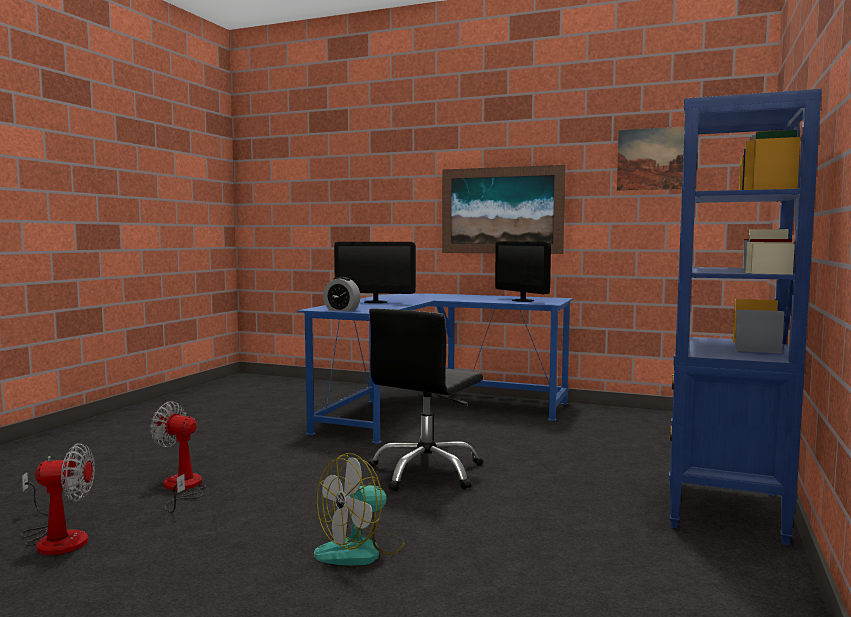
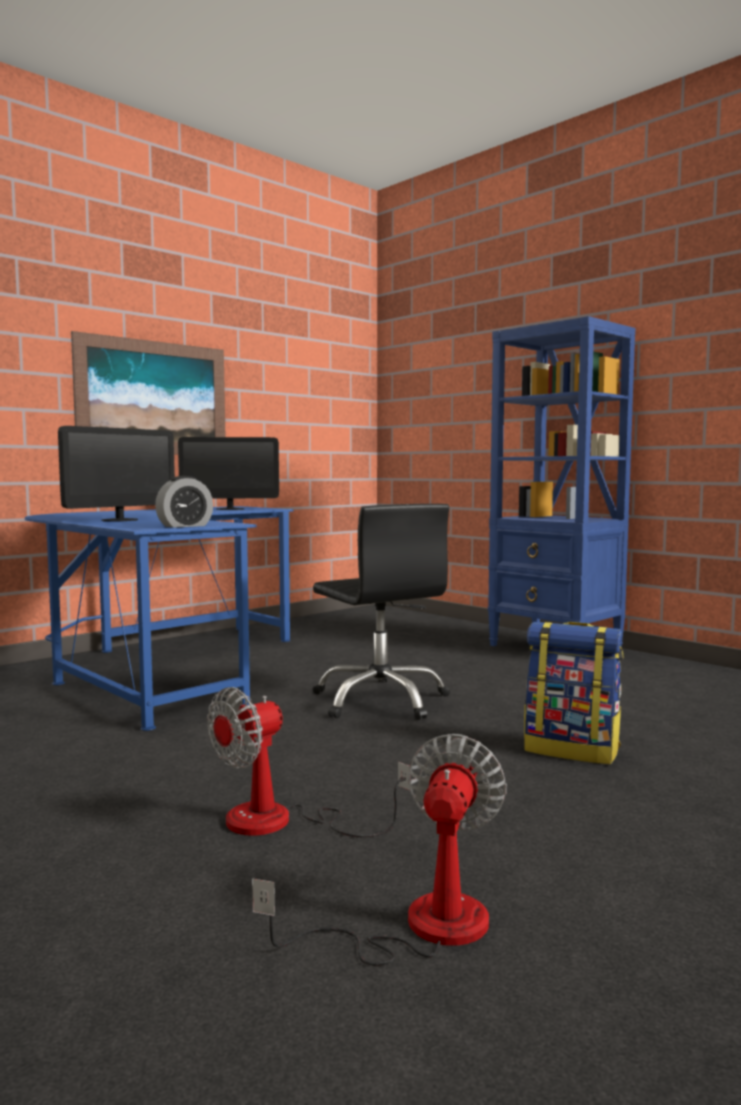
camera: 65 degrees left, 0 degrees up
fan [314,453,405,566] -> backpack [524,622,624,764]
picture [617,126,699,191] -> none

